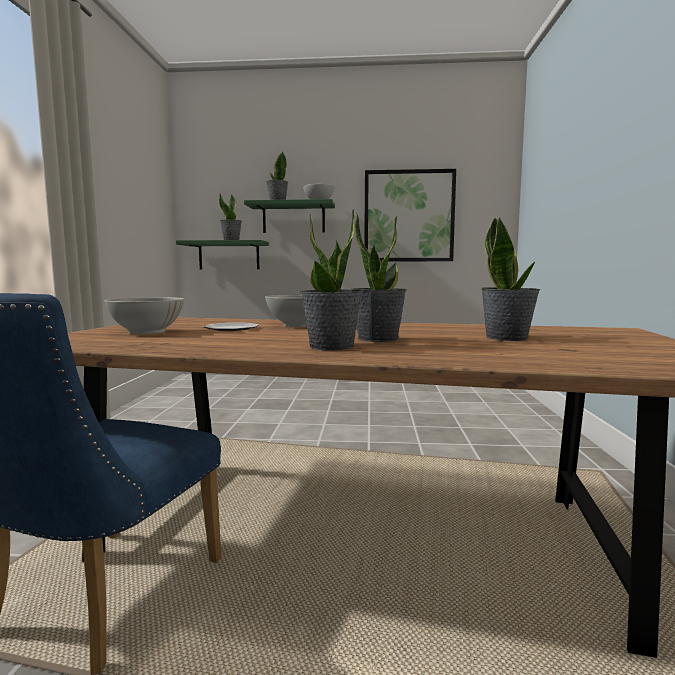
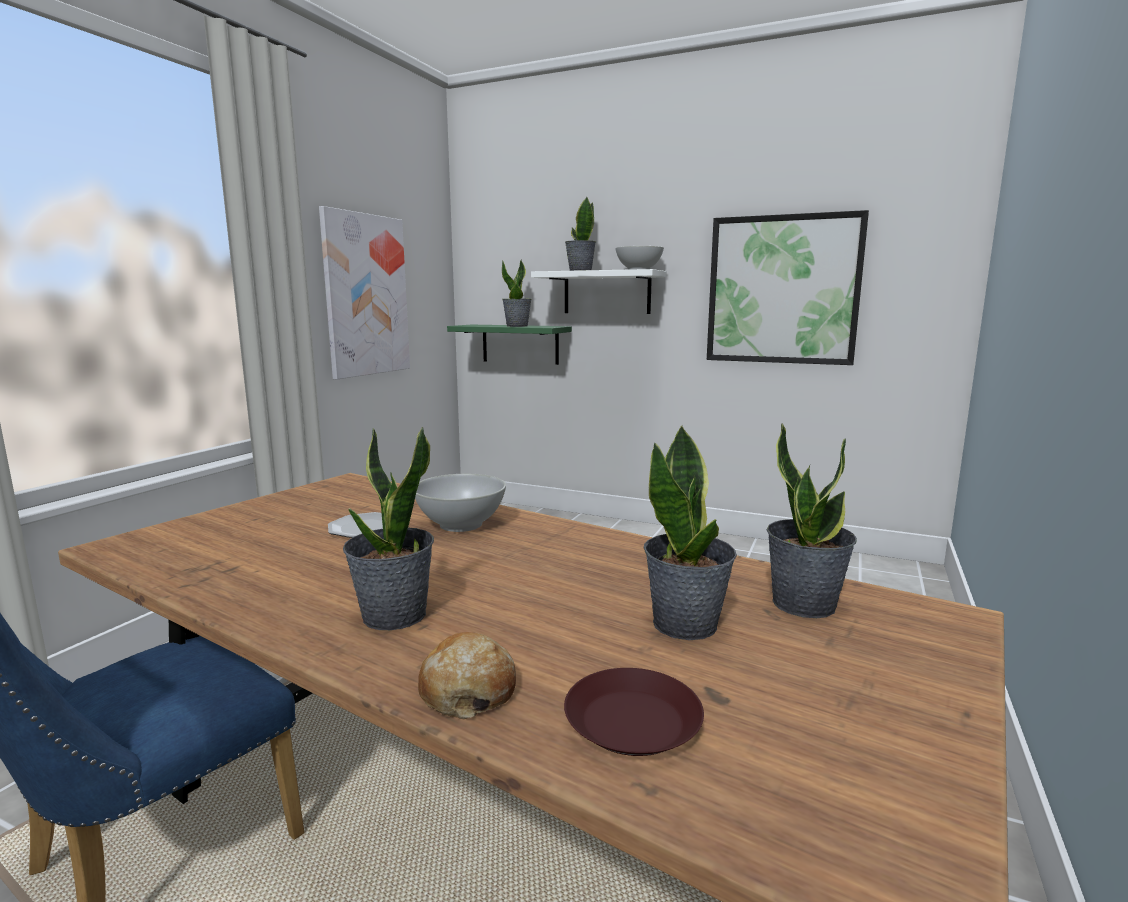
camera: 20 degrees right, 5 degrees up
white bowl [104,297,184,334] -> none
green shelf [244,199,335,233] -> white shelf [531,269,667,314]
potted plant [352,213,407,342] -> potted plant moved to [766,423,857,618]
none -> picture [319,206,410,379]
none -> bread [418,632,516,719]
none -> brown plate [564,668,704,756]

